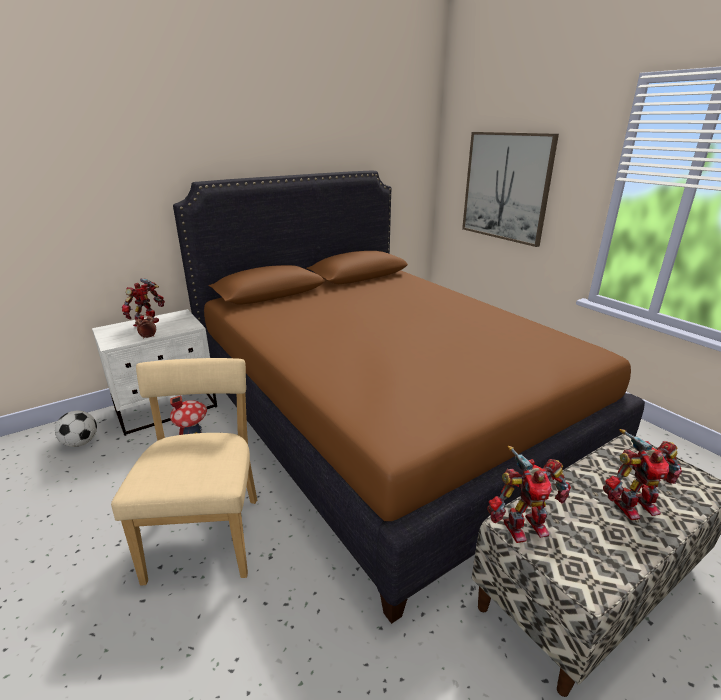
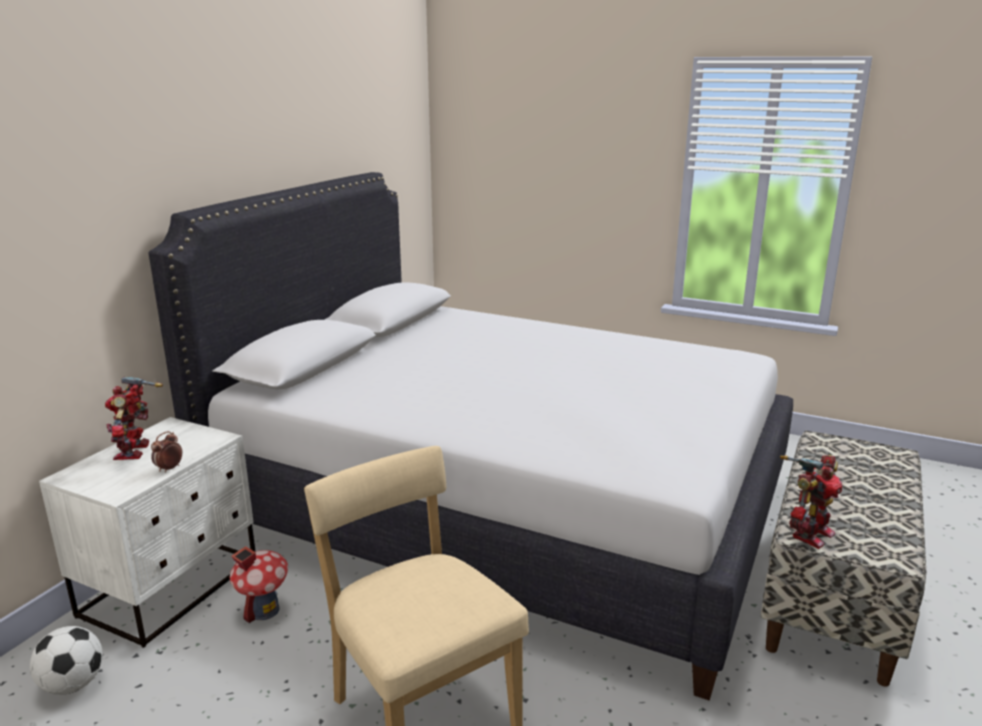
camera: 30 degrees left, 5 degrees down
brown bed [173,170,645,624] -> white bed [148,172,793,701]
picture [462,132,559,247] -> none
toy robot [603,429,682,520] -> none

